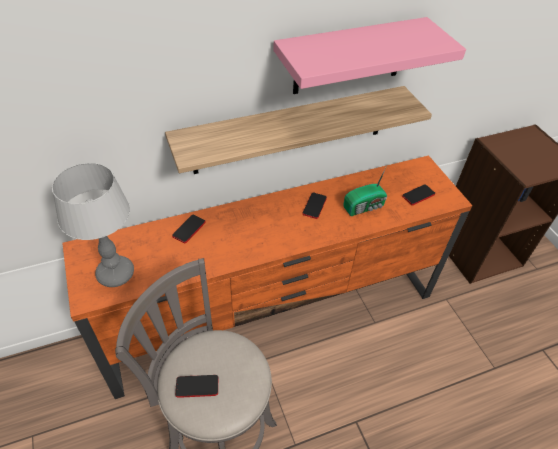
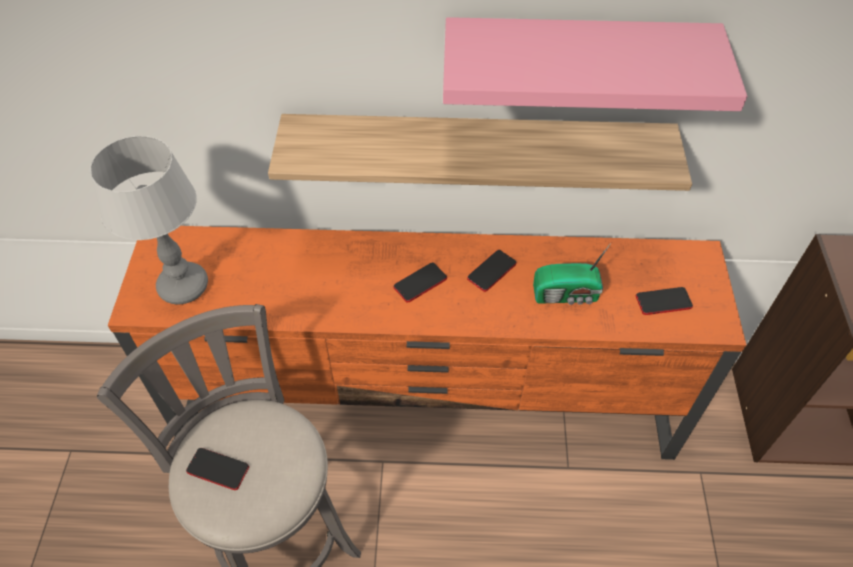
camera: 25 degrees right, 5 degrees up
phone [172,215,205,243] -> phone moved to [394,262,447,303]

